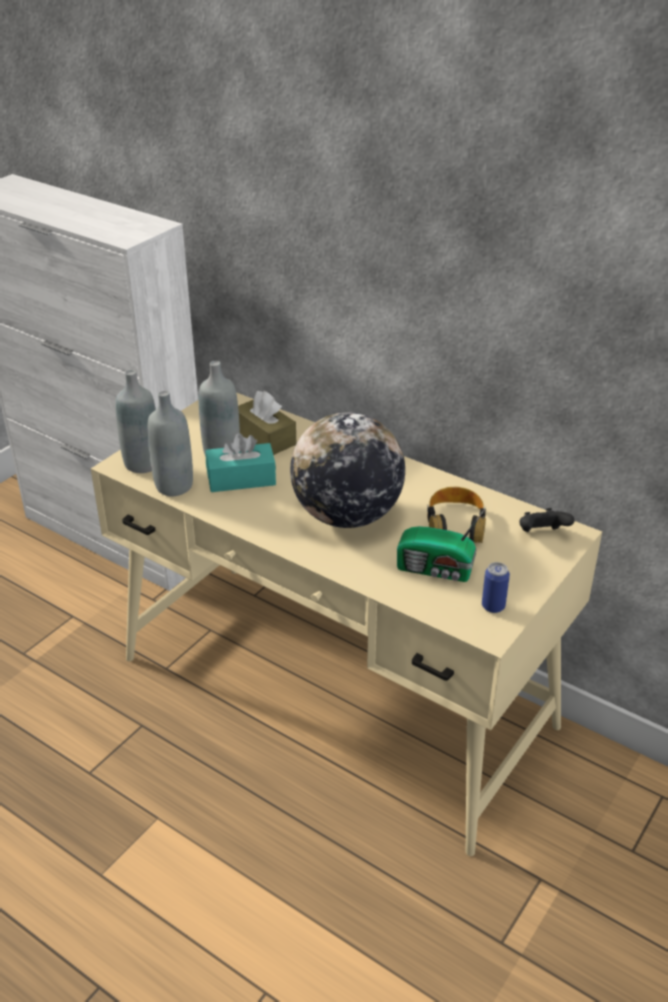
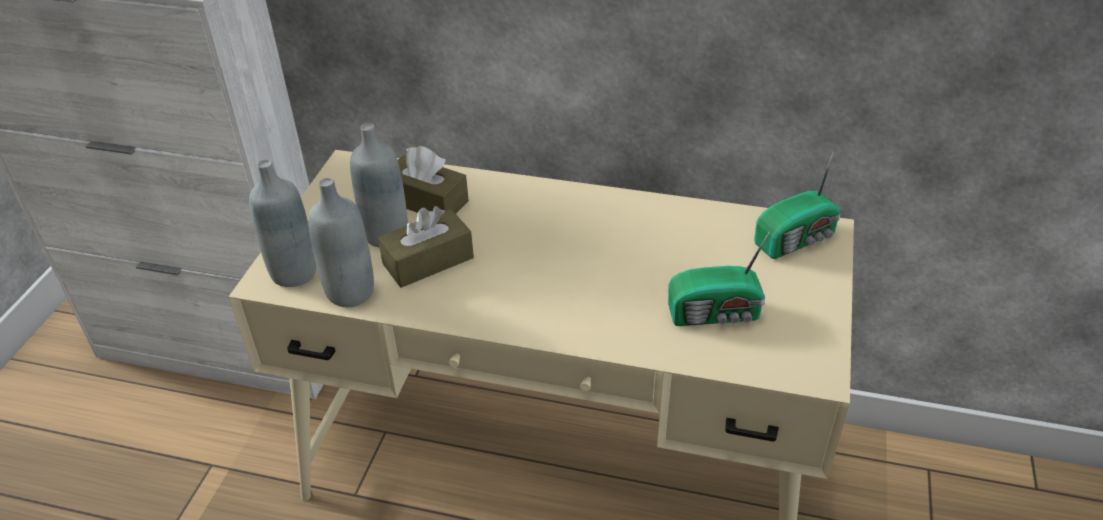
camera: 20 degrees left, 5 degrees up
turquoise tissue box [206,433,276,492] -> brown tissue box [378,206,474,288]
globe [290,412,405,528] -> none
headphones [427,487,486,543] -> none
can [482,562,510,613] -> none
black game controller [519,508,574,532] -> radio [754,151,841,259]

